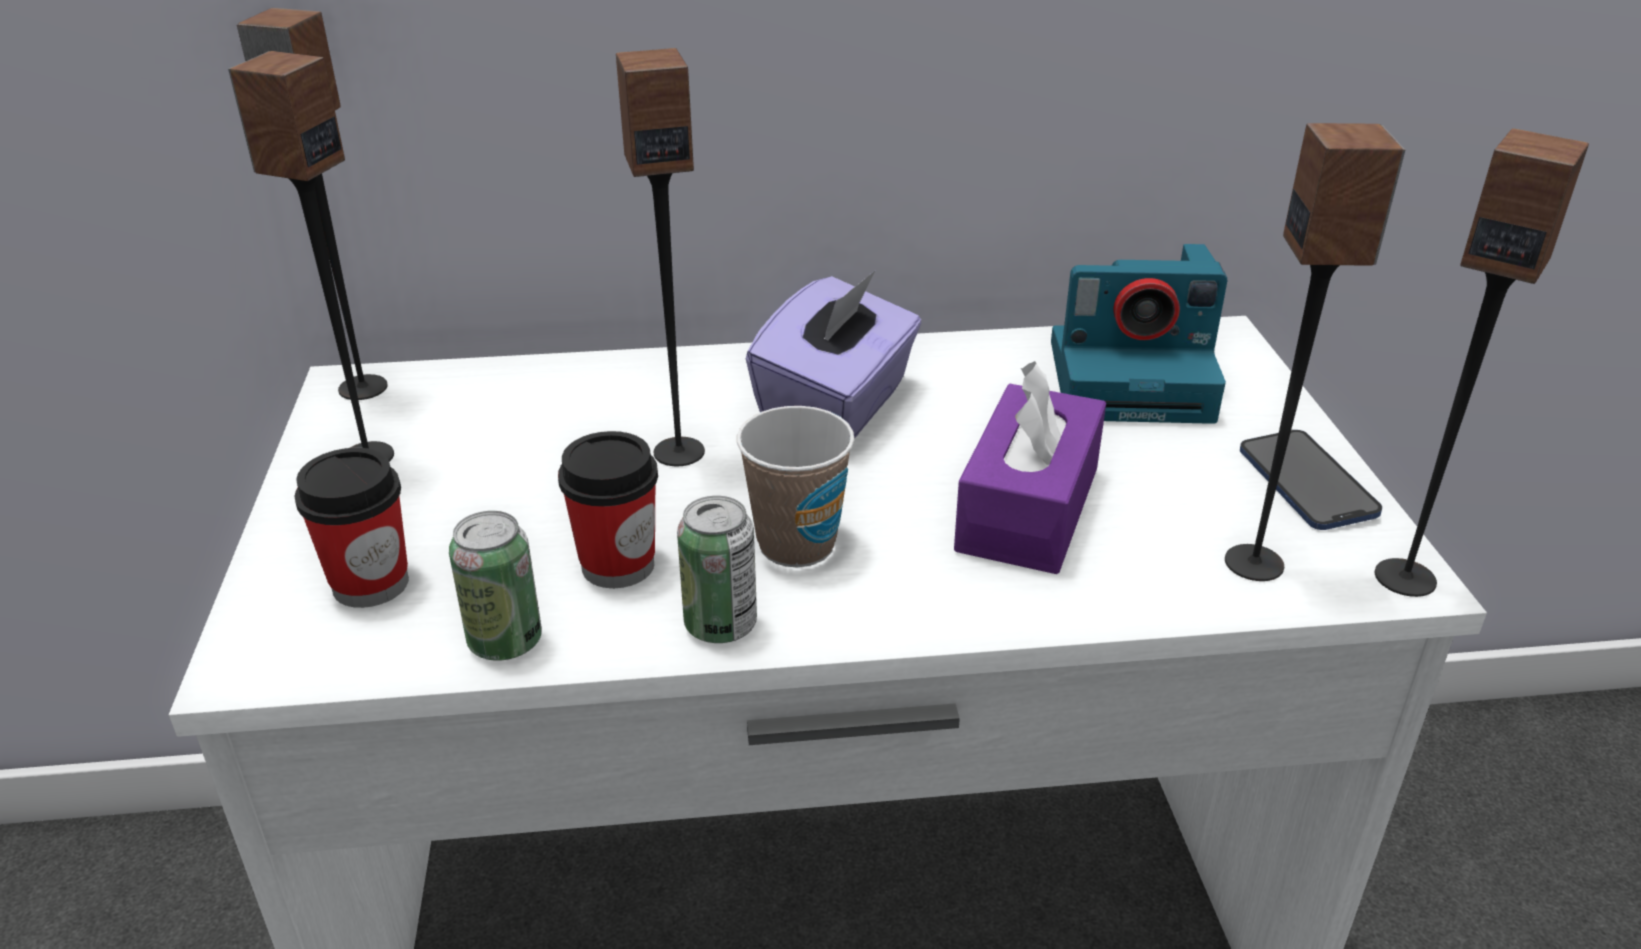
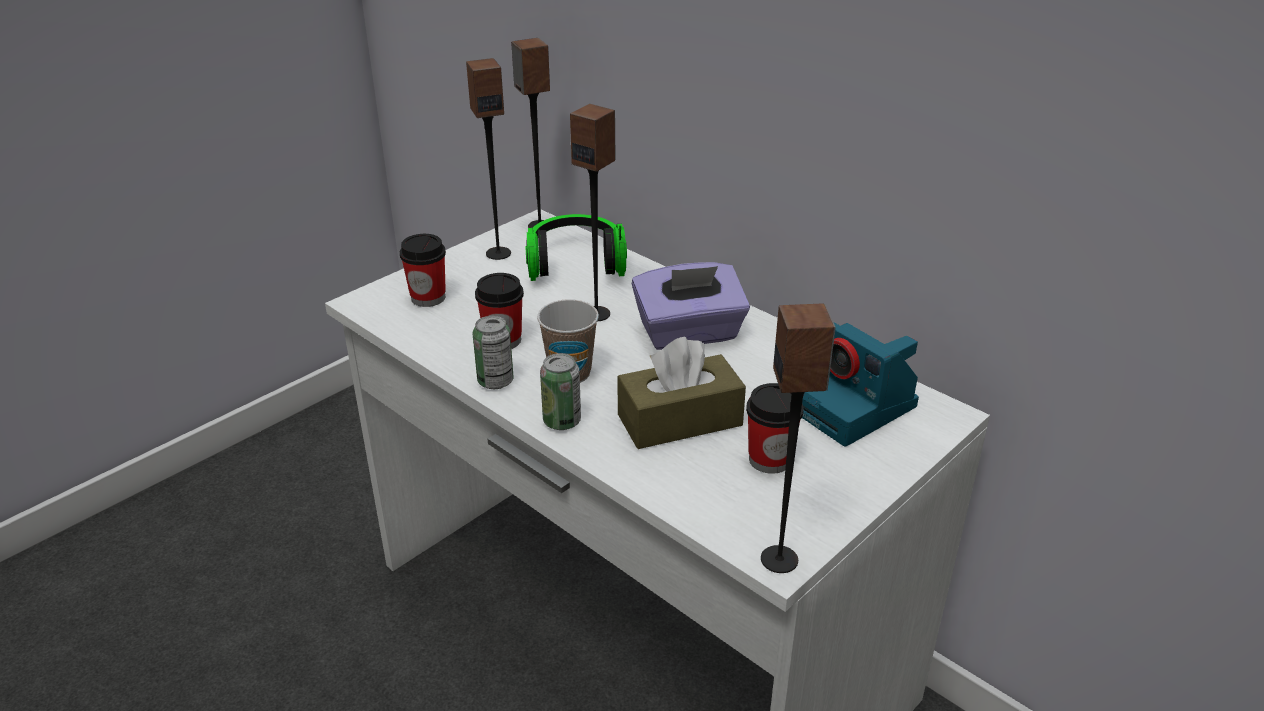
camera: 50 degrees right, 0 degrees up
can [449,511,542,661] -> can moved to [540,353,581,430]
purple tissue box [954,361,1106,574] -> brown tissue box [617,336,746,449]
speaker [1225,123,1405,581] -> none
phone [1240,430,1382,530] -> none
none -> headphones [526,214,627,281]
none -> cup [746,383,803,474]

